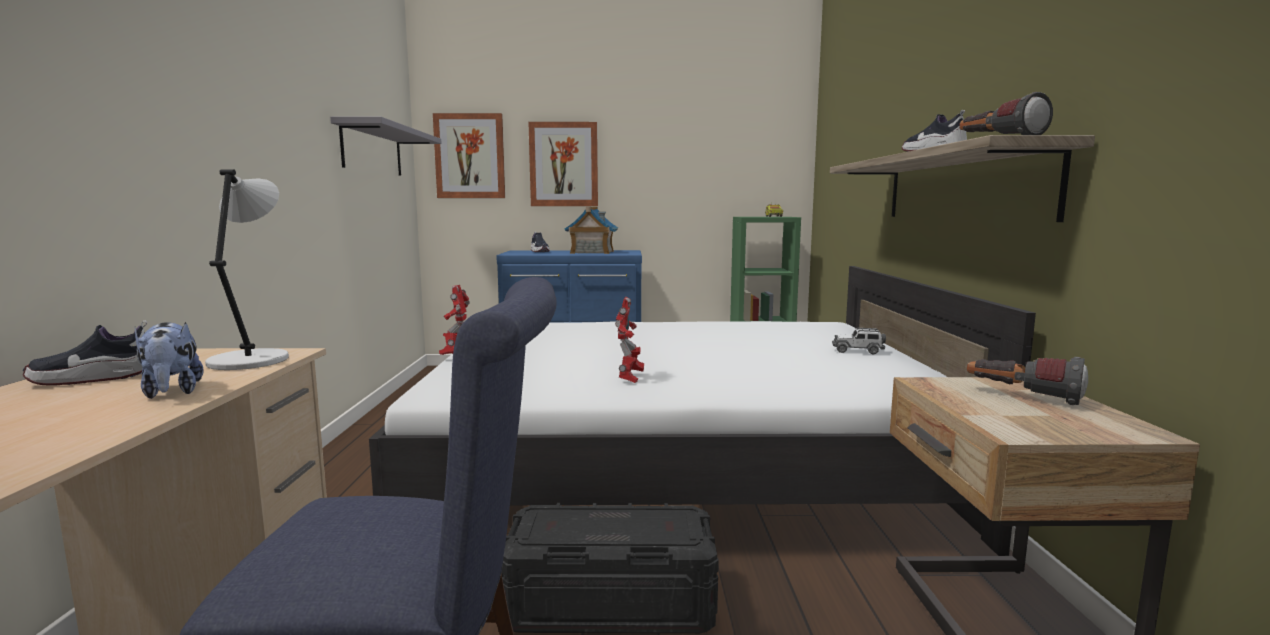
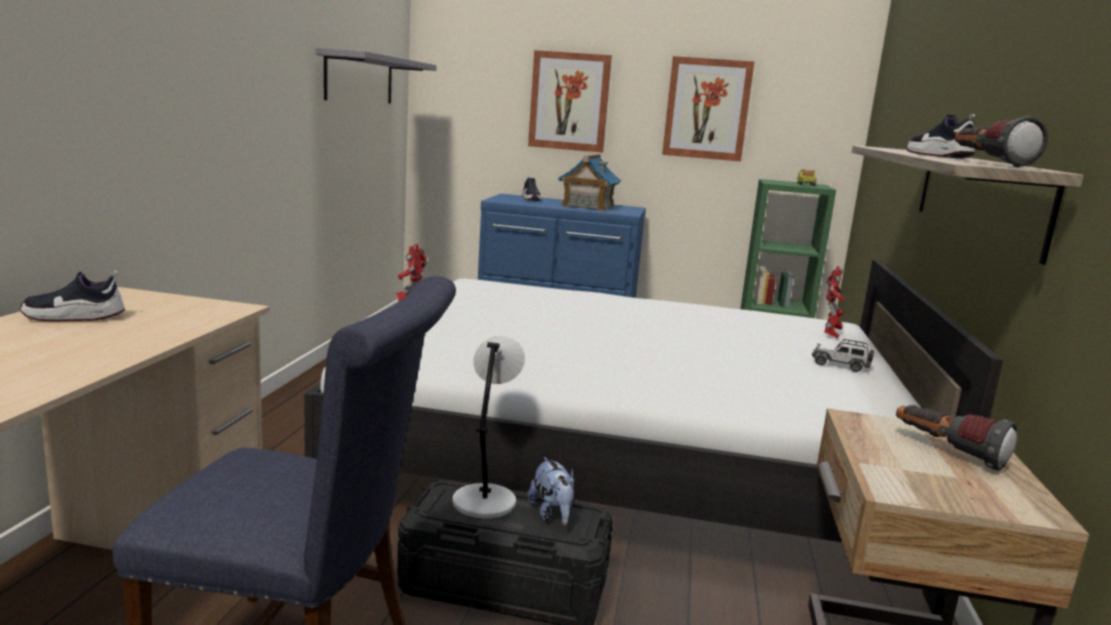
camera: 10 degrees right, 5 degrees up
plush toy [135,322,204,399] -> plush toy moved to [528,457,574,525]
grey table lamp [205,169,289,370] -> grey table lamp moved to [452,336,525,519]
picture [433,113,505,198] -> picture moved to [662,56,754,162]
toy robot [615,297,644,383] -> toy robot moved to [824,266,844,338]

